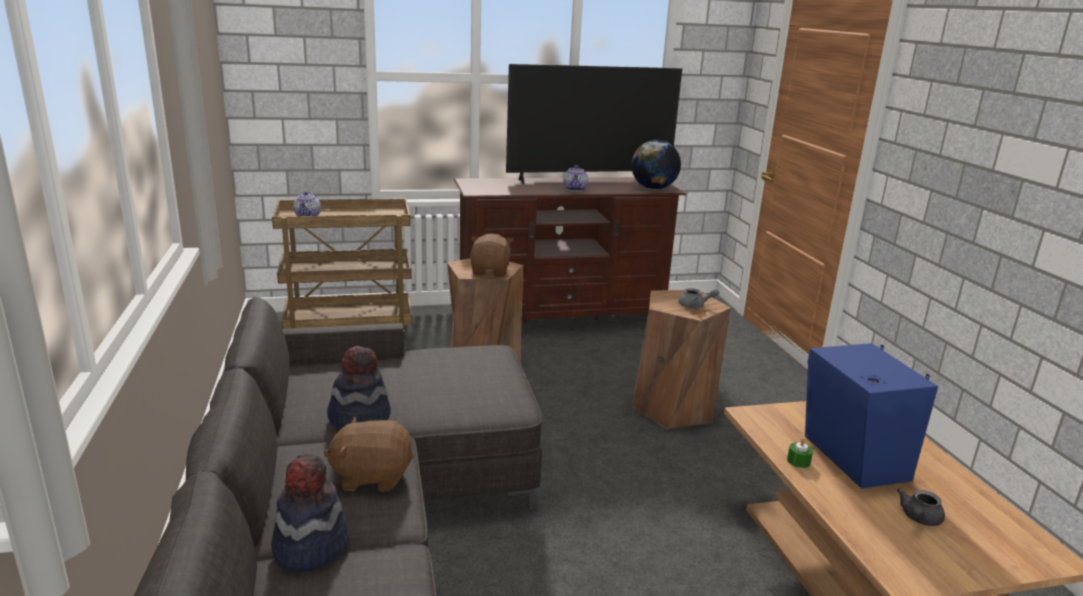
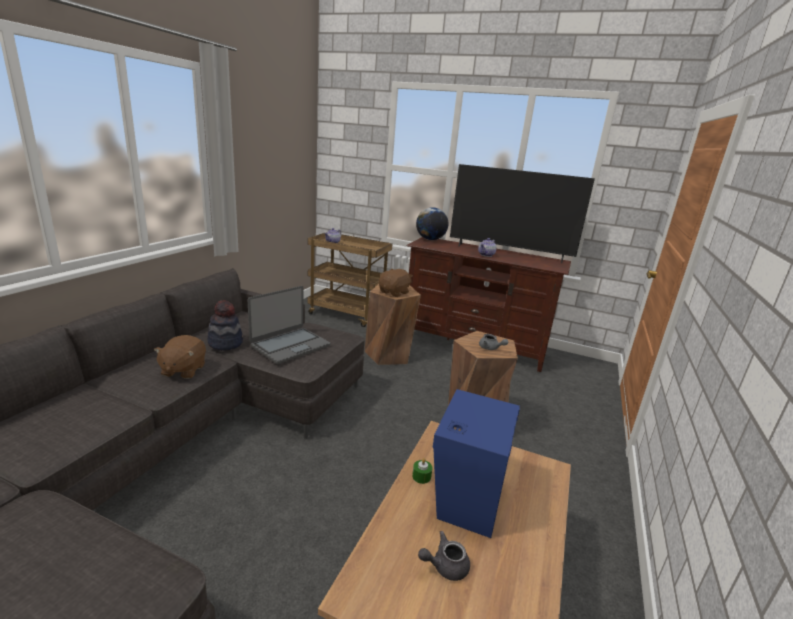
camera: 35 degrees right, 0 degrees up
hat [271,454,349,572] -> none
brown plush toy [324,416,414,492] -> brown plush toy turned 120 degrees counterclockwise [154,335,206,379]
globe [631,140,681,189] -> globe moved to [416,207,448,240]
none -> laptop [248,286,330,364]

